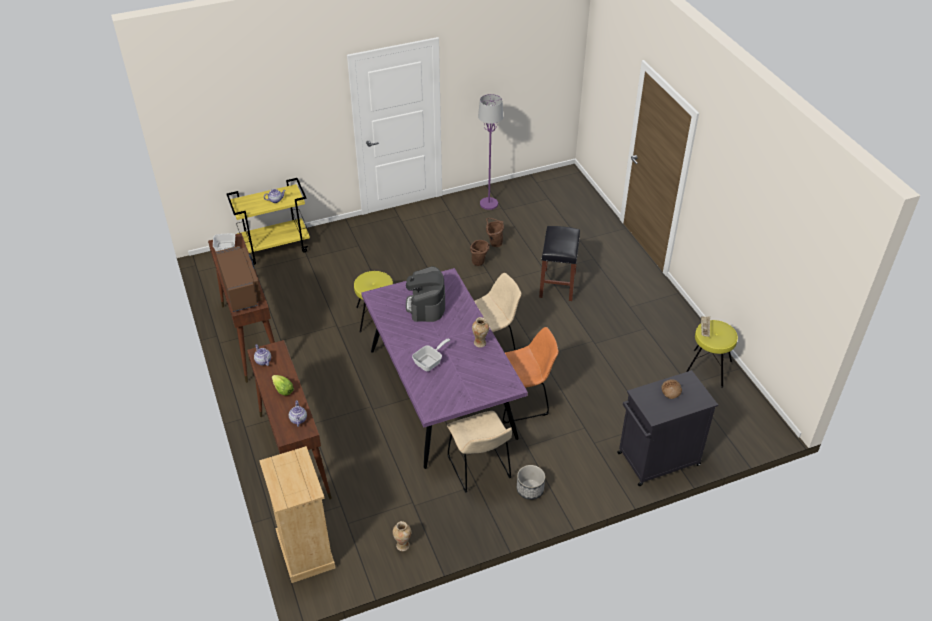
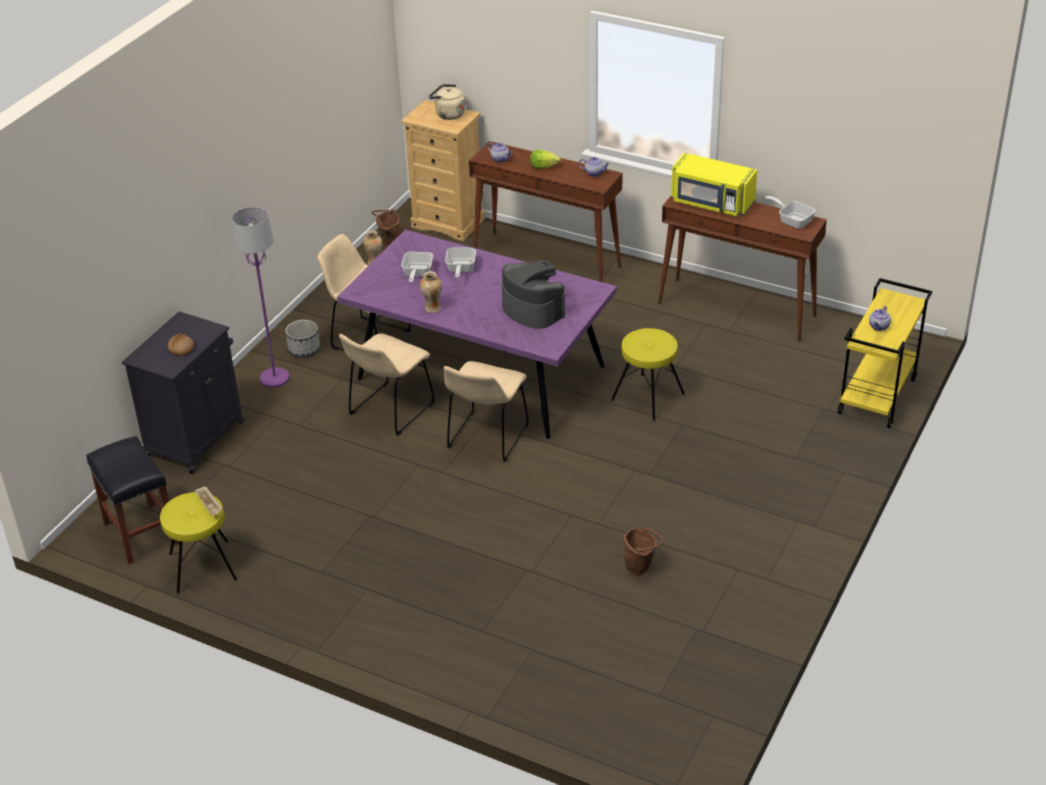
camera: 140 degrees right, 5 degrees down
brown microwave [216,246,262,312] -> yellow microwave [671,153,757,216]
brown bucket [470,240,490,266] -> brown bucket moved to [371,209,401,246]
purple floor lamp [478,94,503,210] -> purple floor lamp moved to [232,207,290,388]
orange chair [503,327,559,424] -> beige chair [339,333,435,435]
black stool [539,226,580,301] -> black stool moved to [86,436,179,564]
none -> frying pan [401,252,433,283]
none -> beige kettle [429,84,465,120]

